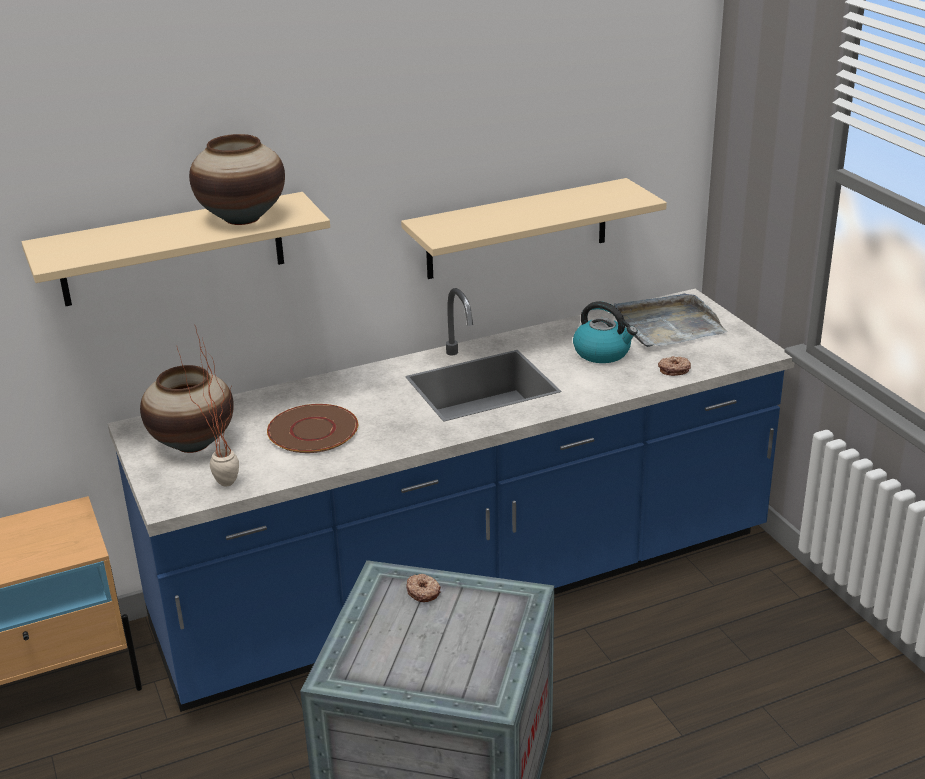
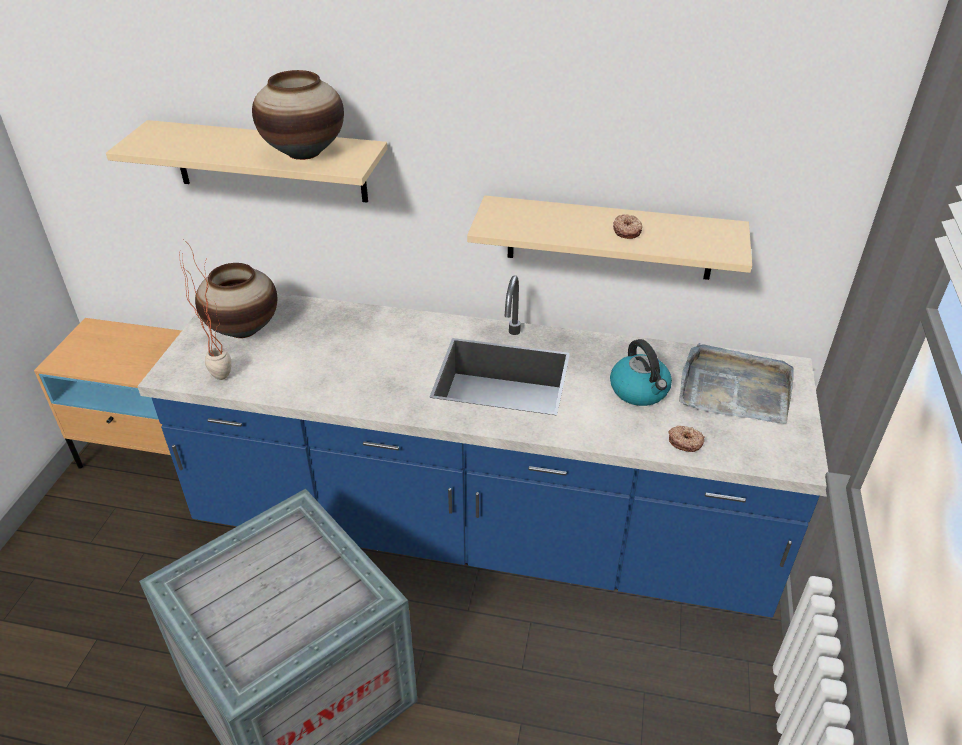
camera: 35 degrees right, 10 degrees up
brown plate [267,404,358,453] -> none
donut [406,574,441,602] -> donut moved to [613,214,642,239]

